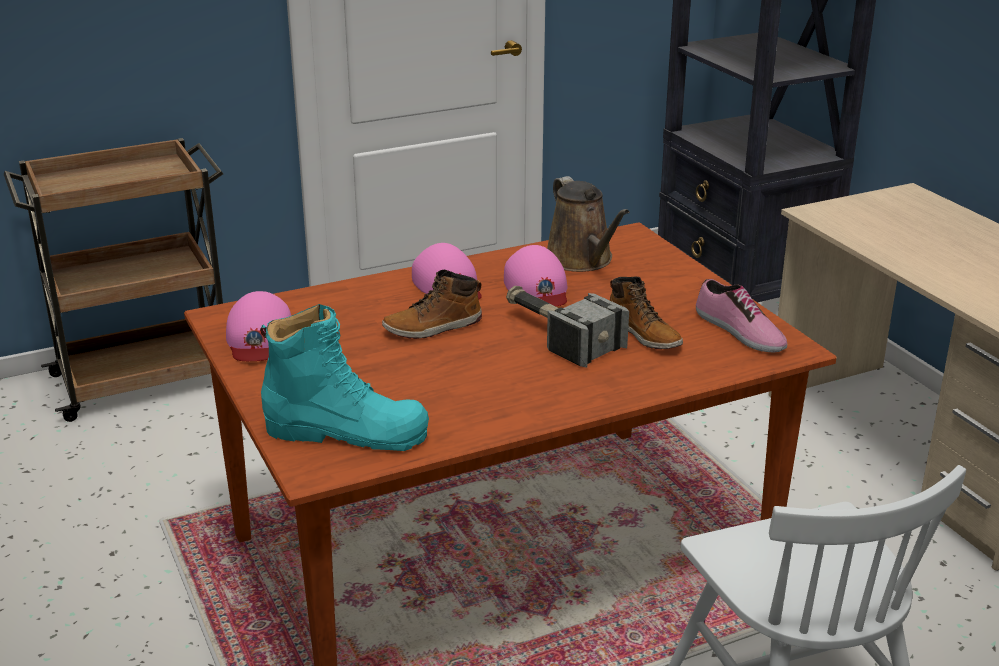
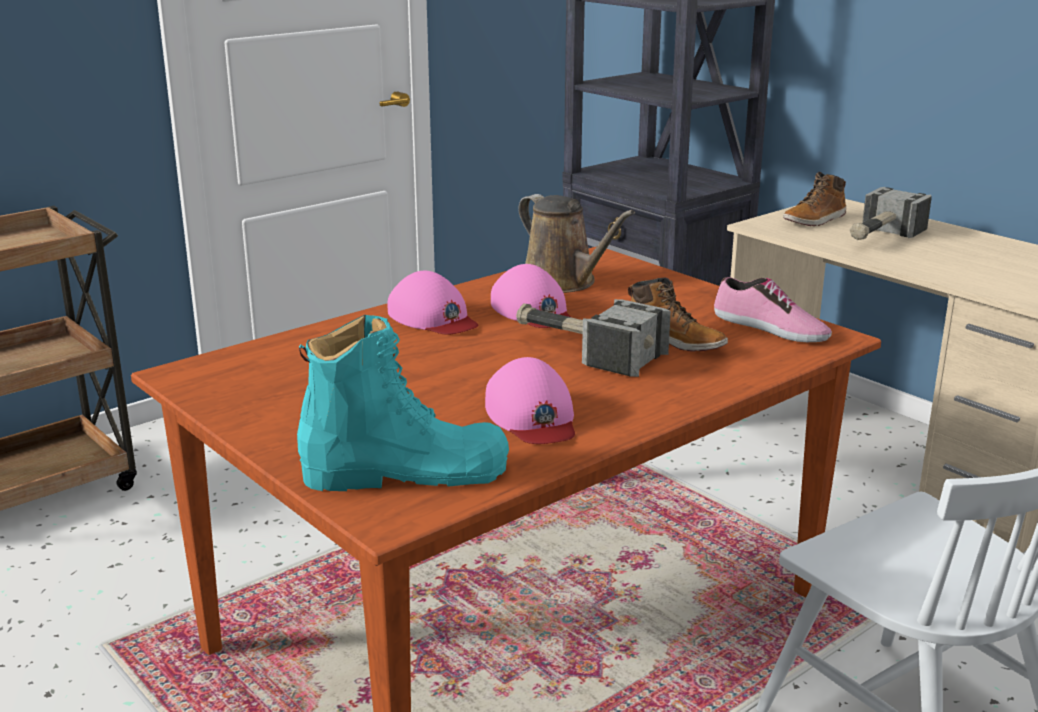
camera: 15 degrees left, 5 degrees down
pink cap [226,291,291,361] -> pink cap moved to [485,357,575,444]
boot [382,269,482,339] -> boot moved to [783,172,846,226]
none -> hammer [850,187,932,240]

